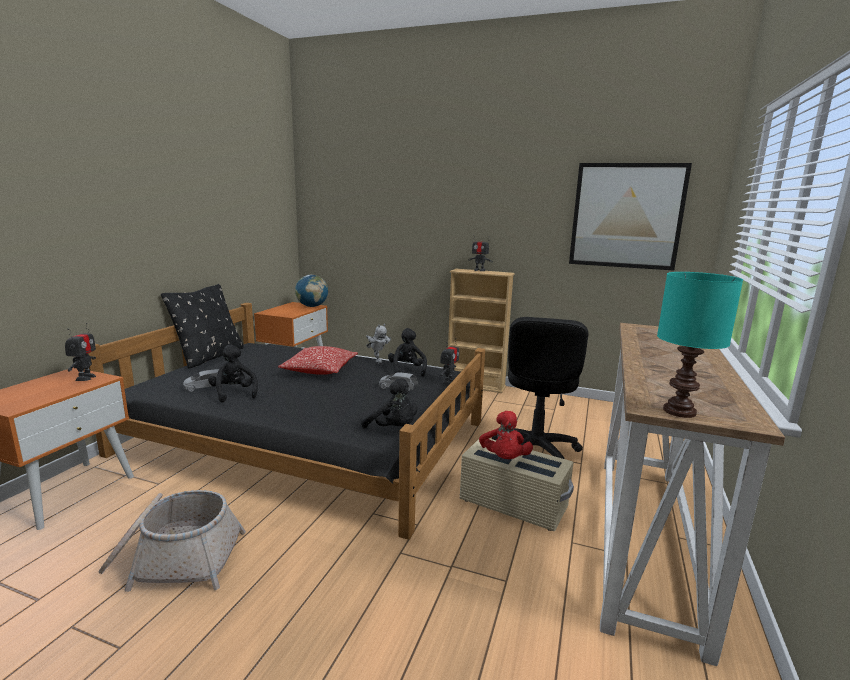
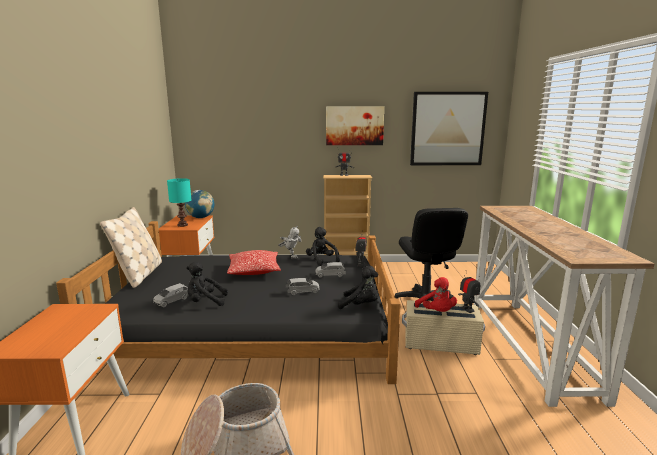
camera: 20 degrees left, 0 degrees up
toy robot [65,323,96,381] -> toy robot moved to [458,275,480,313]
black pillow [161,284,244,368] -> beige pillow [100,207,162,288]
black plush toy [208,345,258,403] -> black plush toy turned 45 degrees counterclockwise [186,262,228,306]
turquoise table lamp [657,272,743,418] -> turquoise table lamp moved to [167,178,191,227]
none -> grey toy car [286,278,319,295]
none -> picture [326,106,384,145]

